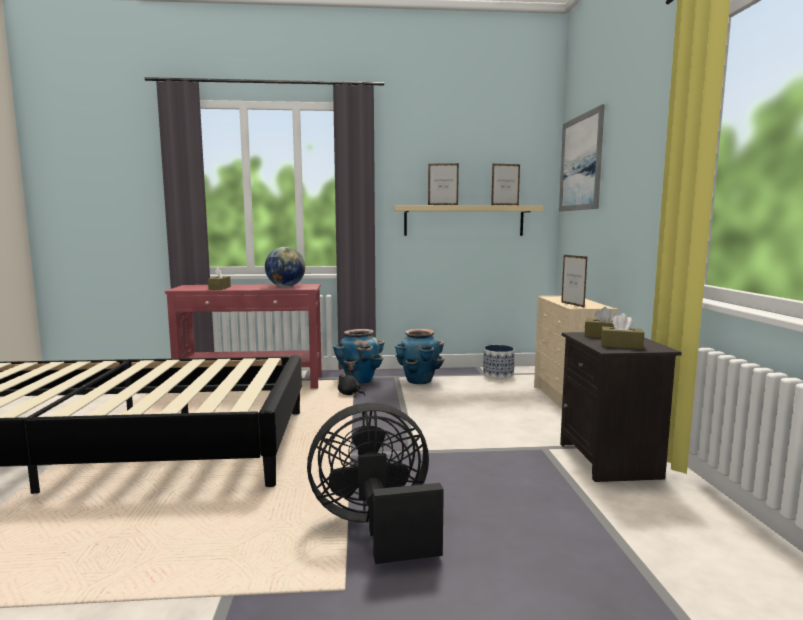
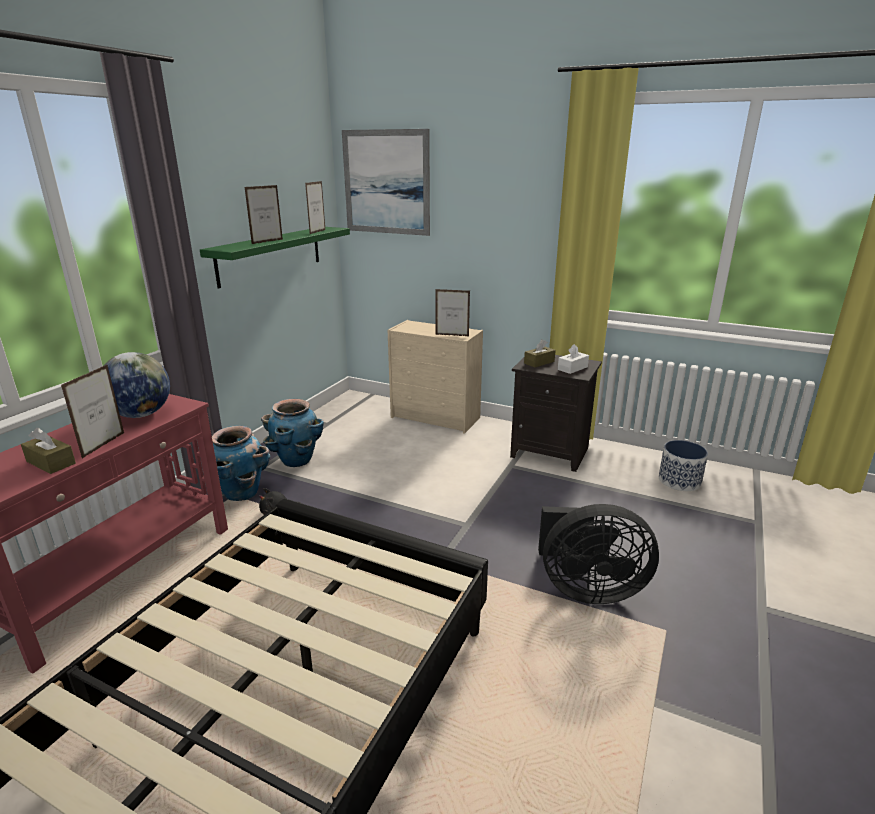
camera: 60 degrees left, 15 degrees up
black fan [307,403,444,564] -> black fan turned 105 degrees counterclockwise [538,504,659,604]
beige shelf [393,205,544,236] -> green shelf [200,227,350,289]
planter [483,345,515,379] -> planter moved to [659,440,708,491]
brown tissue box [601,313,644,349] -> white tissue box [558,344,589,374]
none -> picture frame [61,364,124,459]

